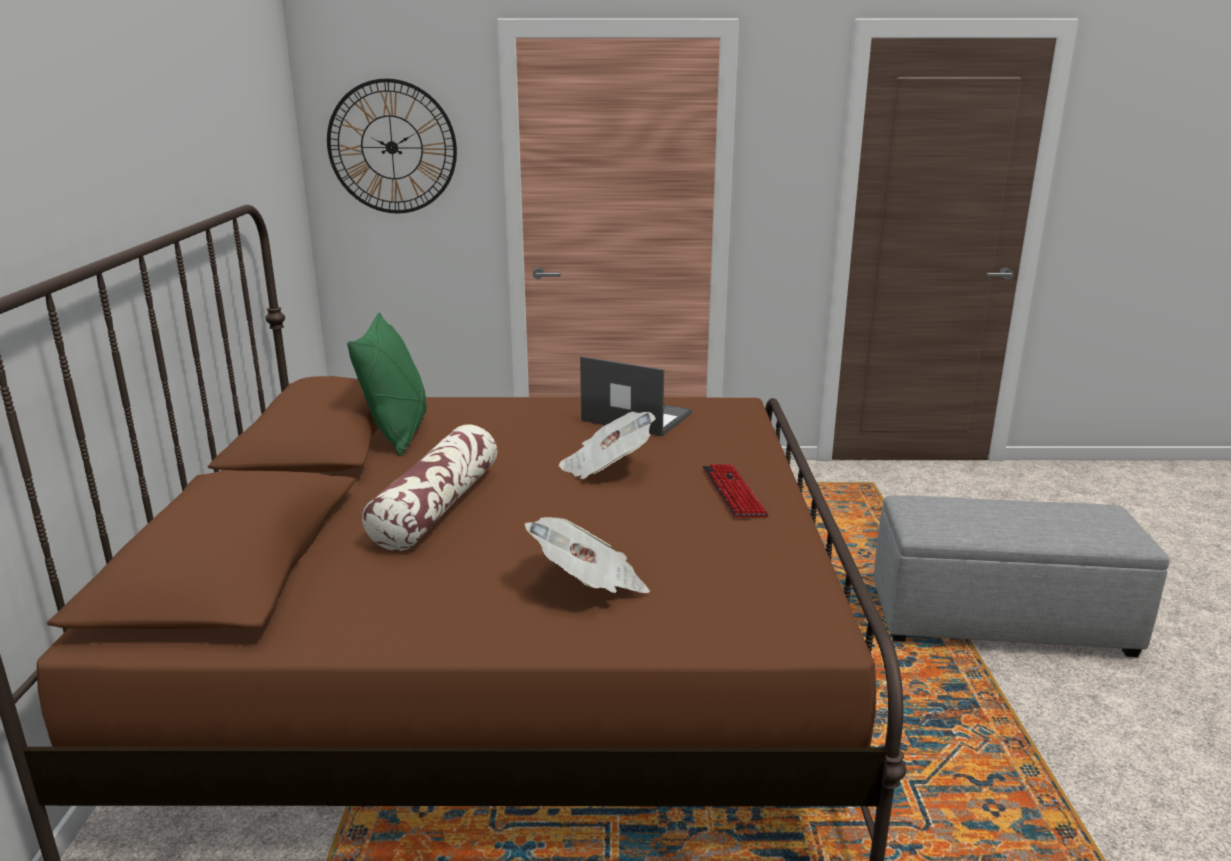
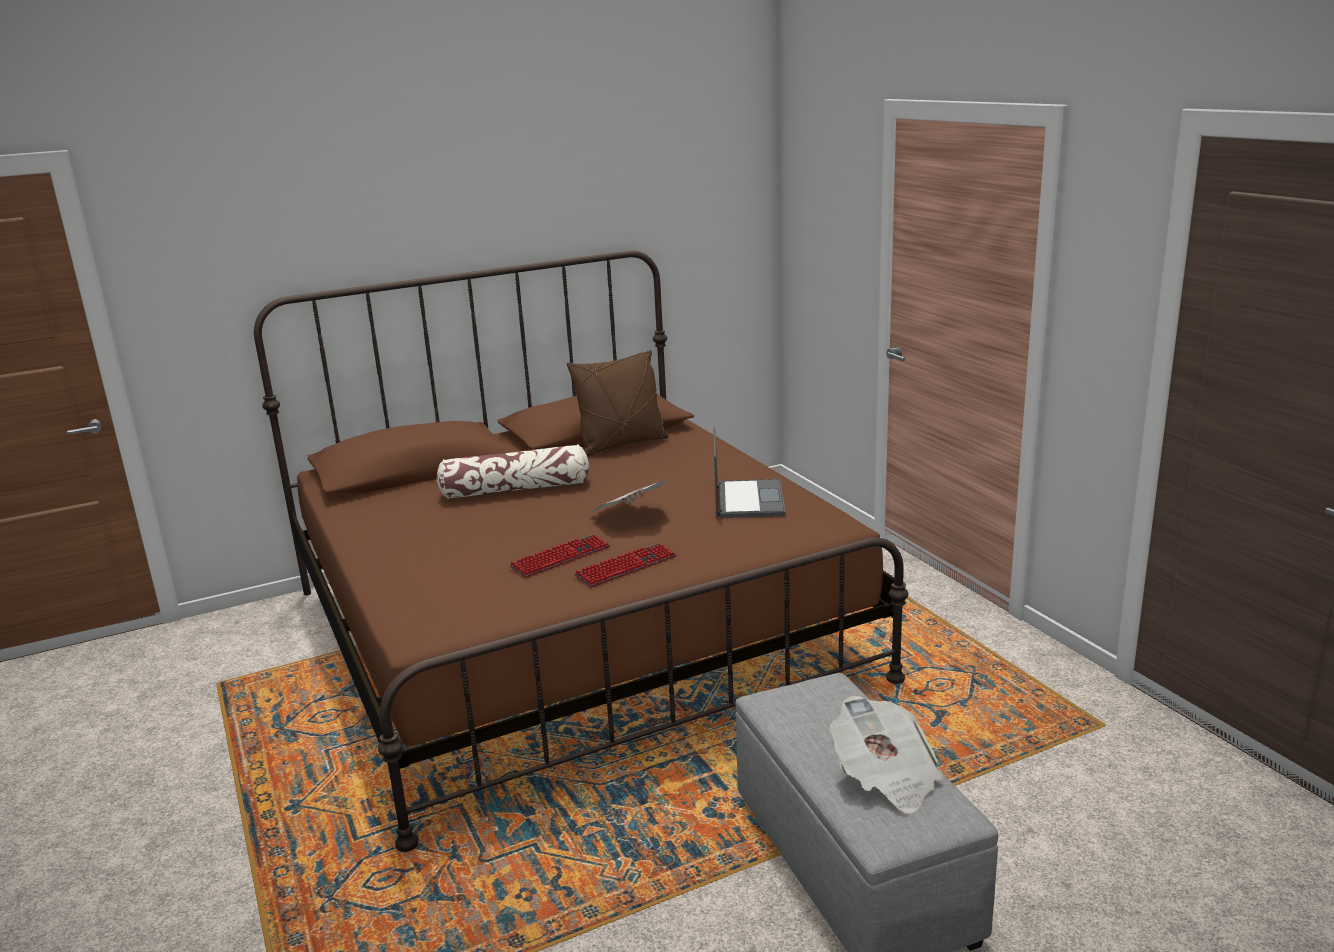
camera: 65 degrees right, 0 degrees up
wall clock [327,79,457,213] -> none
green pillow [347,313,427,456] -> brown pillow [567,350,668,457]
newspaper [525,517,650,593] -> newspaper moved to [830,695,943,814]
none -> keyboard [509,535,610,578]

